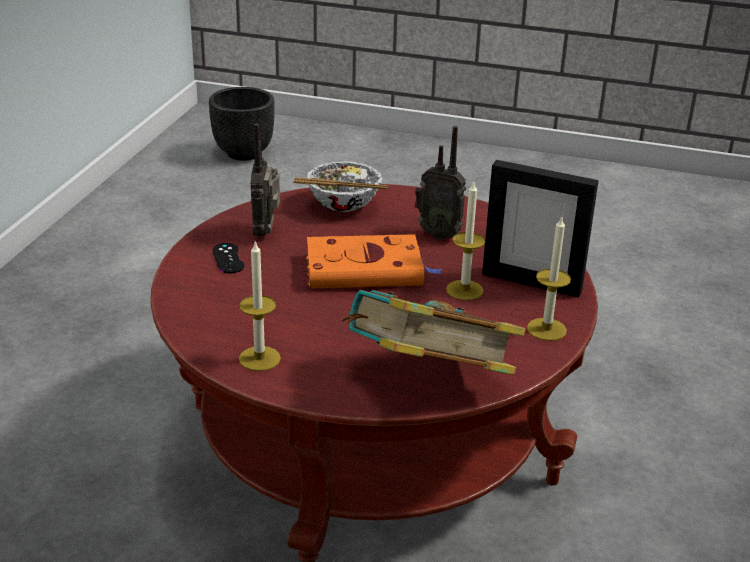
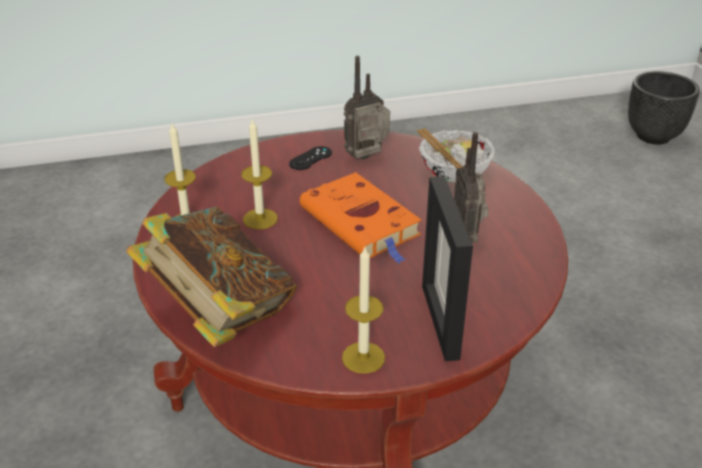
camera: 60 degrees right, 5 degrees up
candle [446,180,485,300] -> candle moved to [241,119,278,229]

